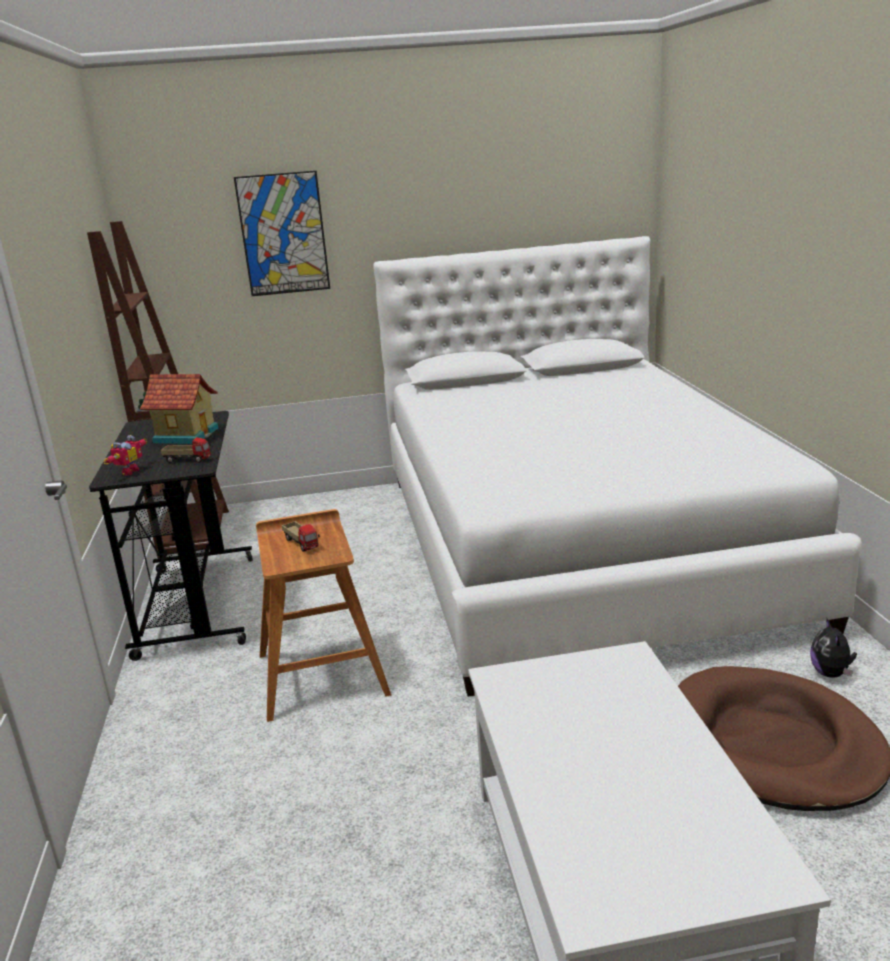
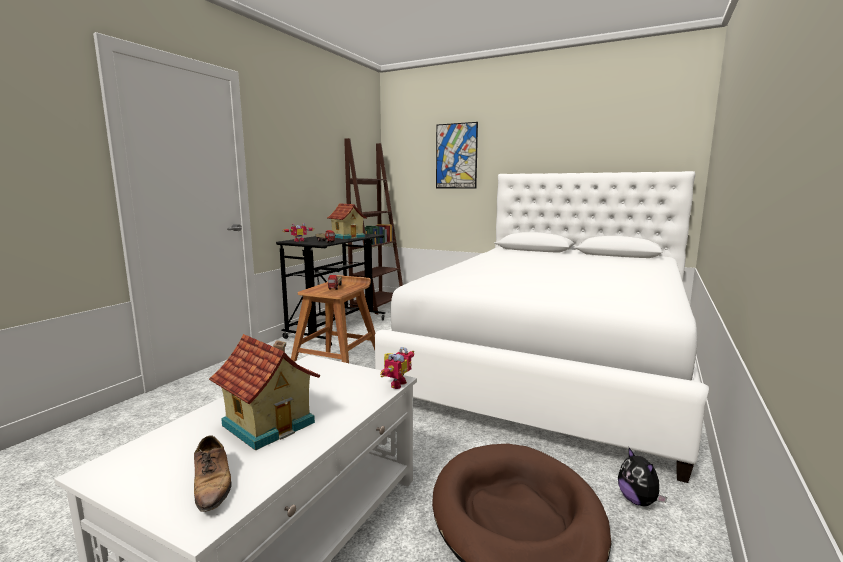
camera: 35 degrees right, 10 degrees down
plush toy [810,619,857,678] -> plush toy turned 60 degrees counterclockwise [618,448,668,506]
none -> shoe [194,436,232,512]
none -> toy house [209,334,320,451]
none -> toy robot [380,347,414,389]

